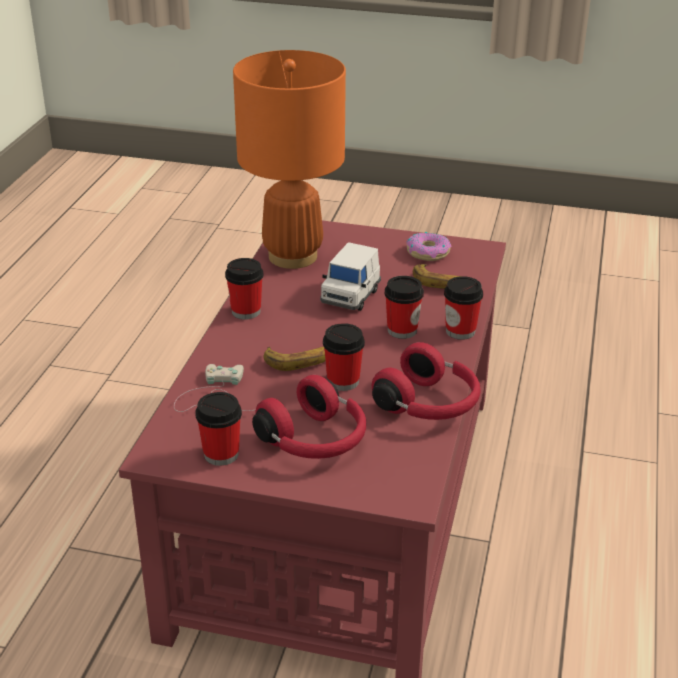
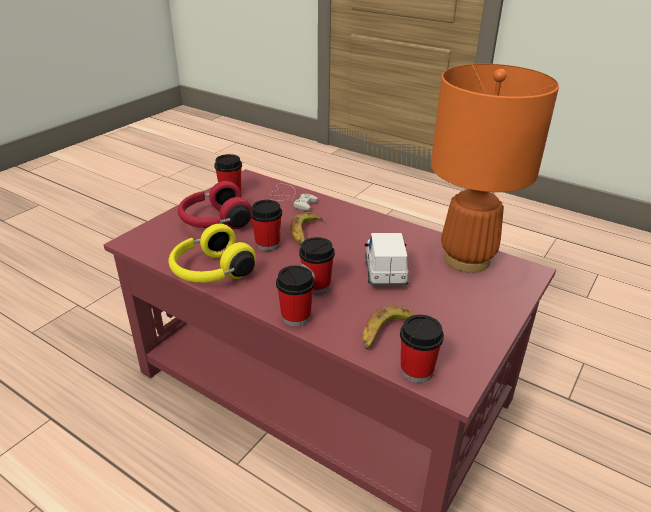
camera: 110 degrees right, 0 degrees up
cup [225,258,264,320] -> cup moved to [400,315,444,383]
white toy car [320,242,381,311] -> white toy car turned 45 degrees clockwise [364,233,409,286]
red headphones [372,342,481,420] -> yellow headphones [169,224,256,283]
donut [406,232,451,261] -> none

